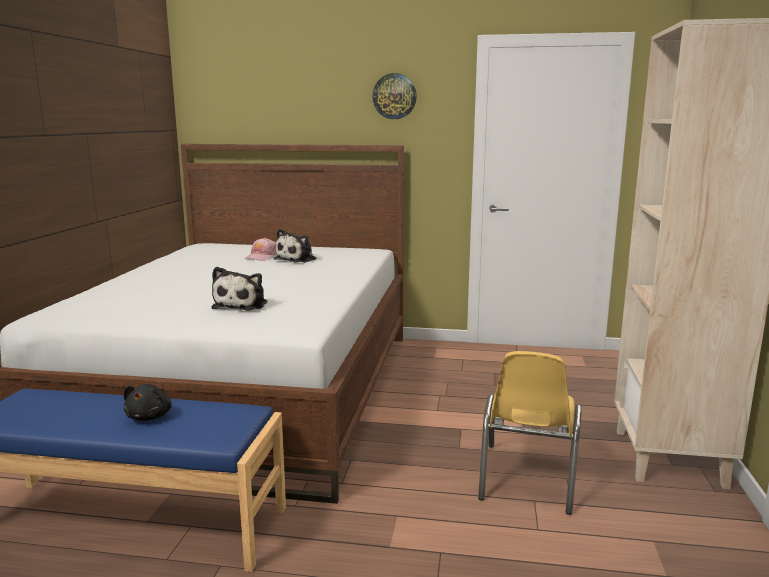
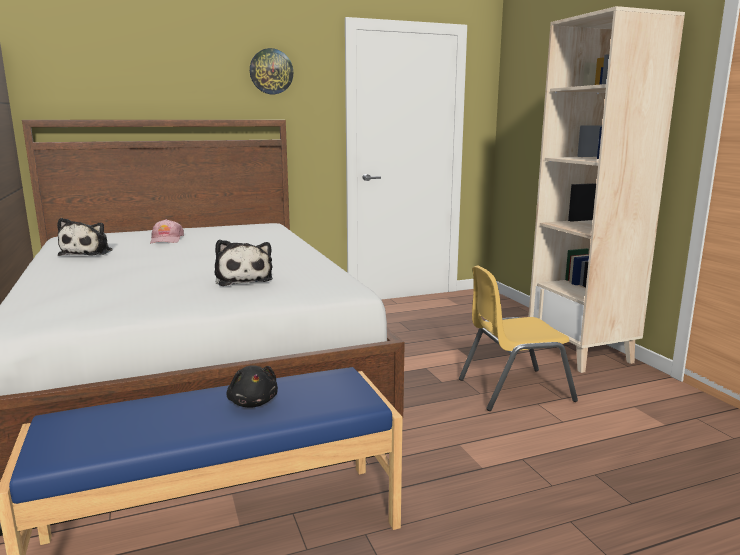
camera: 30 degrees left, 0 degrees up
plush toy [274,229,317,263] -> plush toy moved to [57,218,113,256]
yellow chair [478,351,582,515] -> yellow chair turned 90 degrees clockwise [459,266,578,411]

